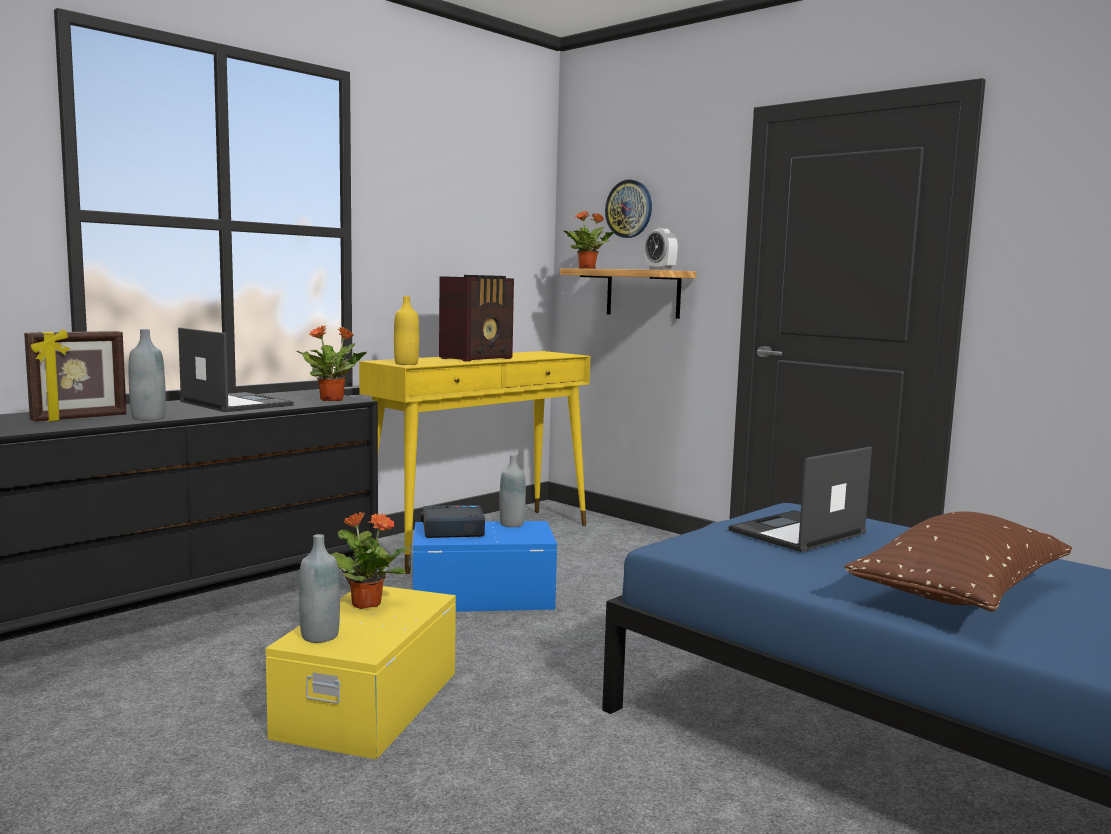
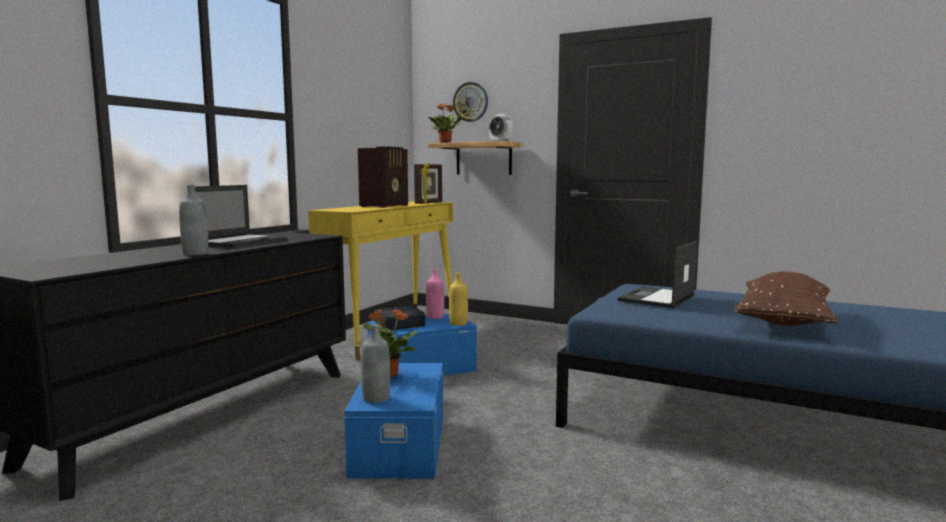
camera: 15 degrees left, 0 degrees up
picture frame [24,329,127,422] -> picture frame moved to [414,162,442,204]
laptop [178,328,294,412] -> laptop turned 90 degrees clockwise [195,185,287,248]
yellow storage box [266,586,456,760] -> blue storage box [344,363,443,479]
potted plant [296,325,367,401] -> none
yellow bottle [394,296,419,365] -> yellow bottle moved to [449,273,468,326]
grey bottle [499,454,526,527] -> pink bottle [426,269,444,319]

